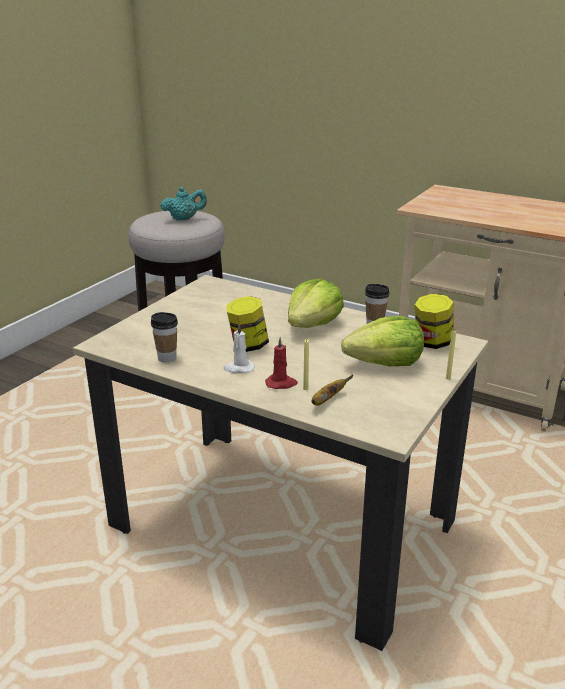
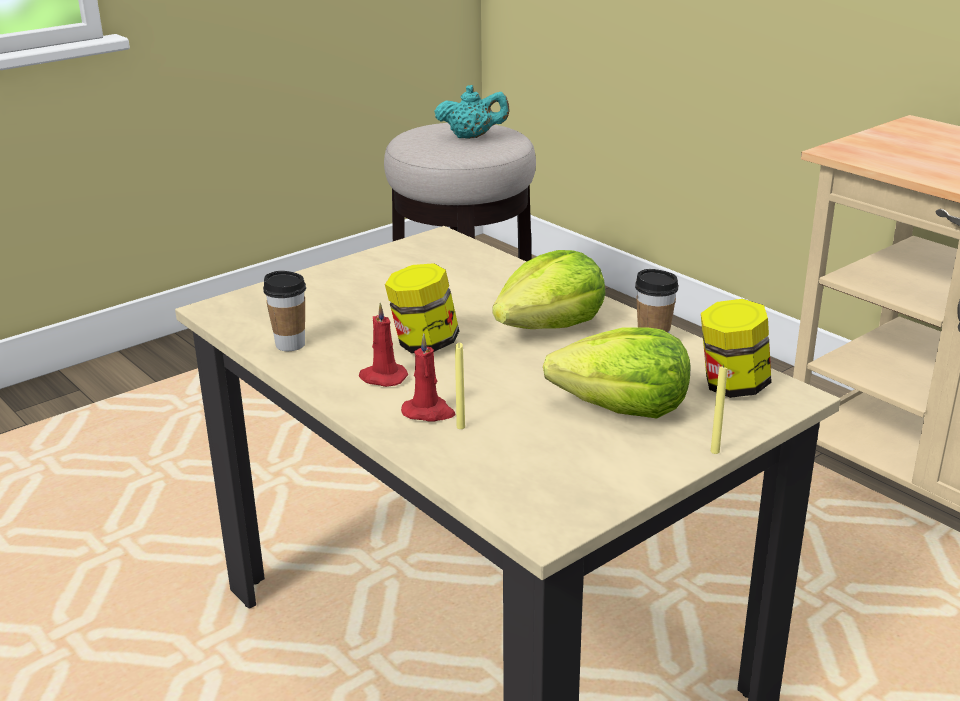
camera: 20 degrees right, 0 degrees up
white candle [223,324,255,373] -> red candle [359,303,408,387]
banana [311,375,353,406] -> none

